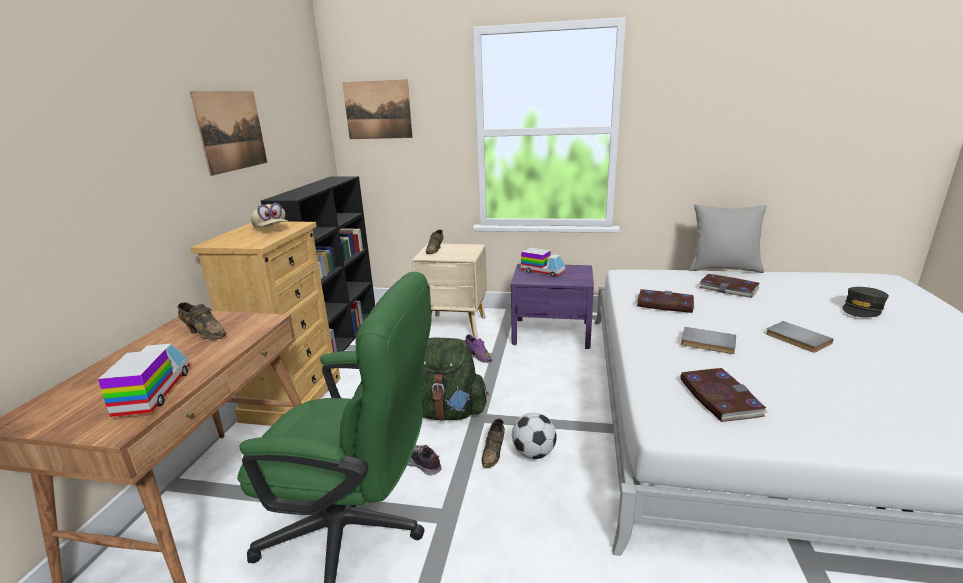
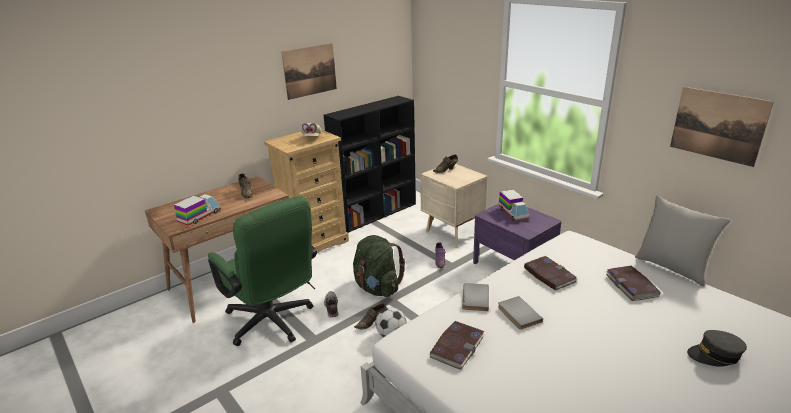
camera: 40 degrees right, 5 degrees up
picture [342,79,413,139] -> picture moved to [670,87,774,167]
grey book [766,321,833,353] -> grey book moved to [462,283,489,311]

